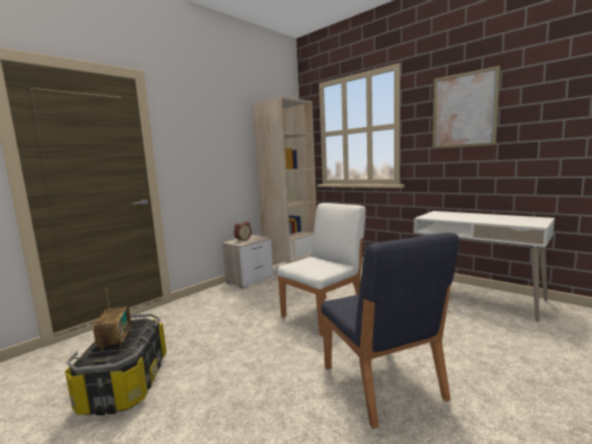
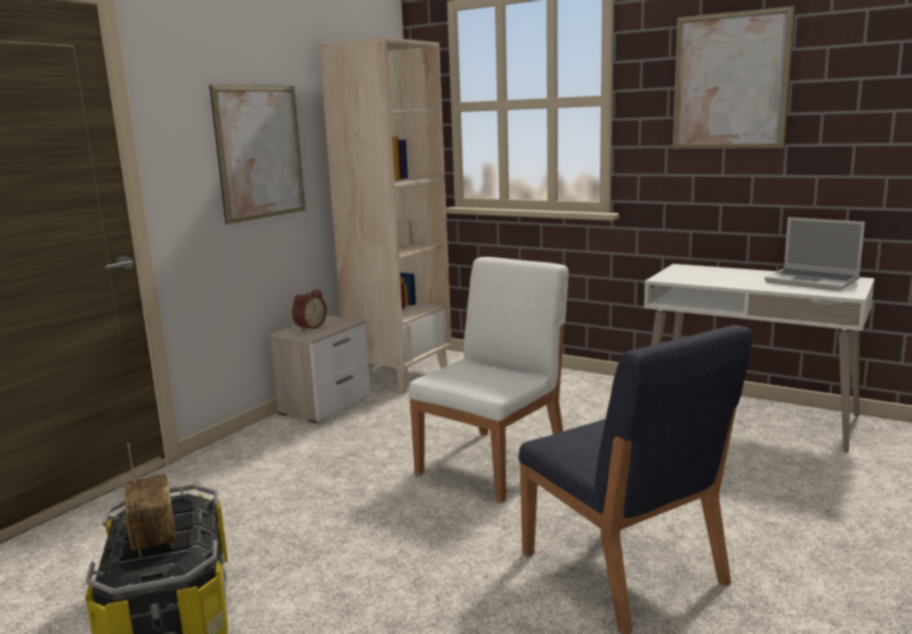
camera: 10 degrees left, 5 degrees up
none -> picture [209,85,305,224]
none -> laptop [765,217,865,291]

